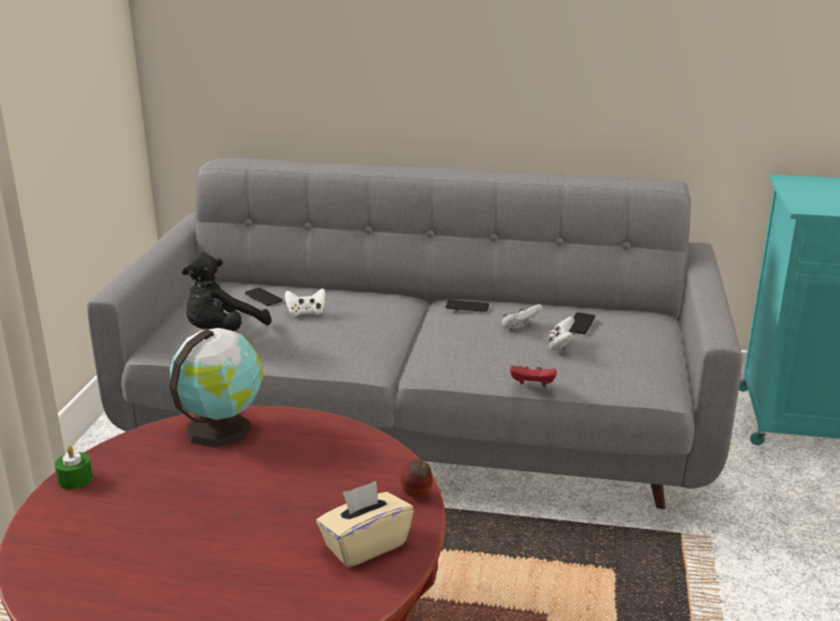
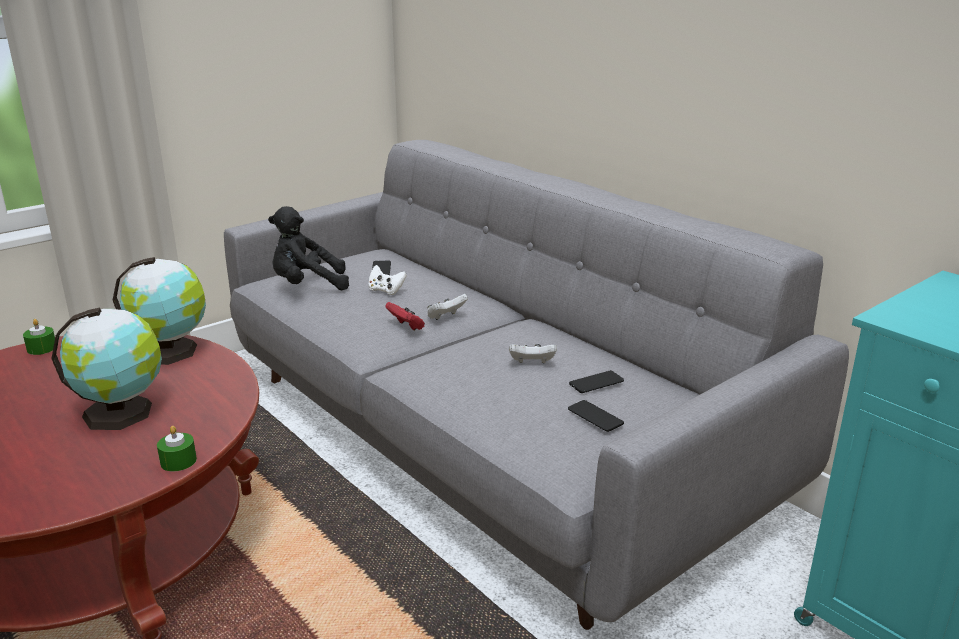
camera: 40 degrees right, 0 degrees up
beige tissue box [316,481,414,568] -> none
apple [400,460,433,497] -> green candle [157,426,197,471]
phone [446,300,489,312] -> phone moved to [568,400,624,432]
red game controller [510,366,557,386] -> red game controller moved to [385,302,425,330]
white game controller [549,316,575,351] -> white game controller moved to [427,294,468,320]
none -> globe [51,308,162,430]

